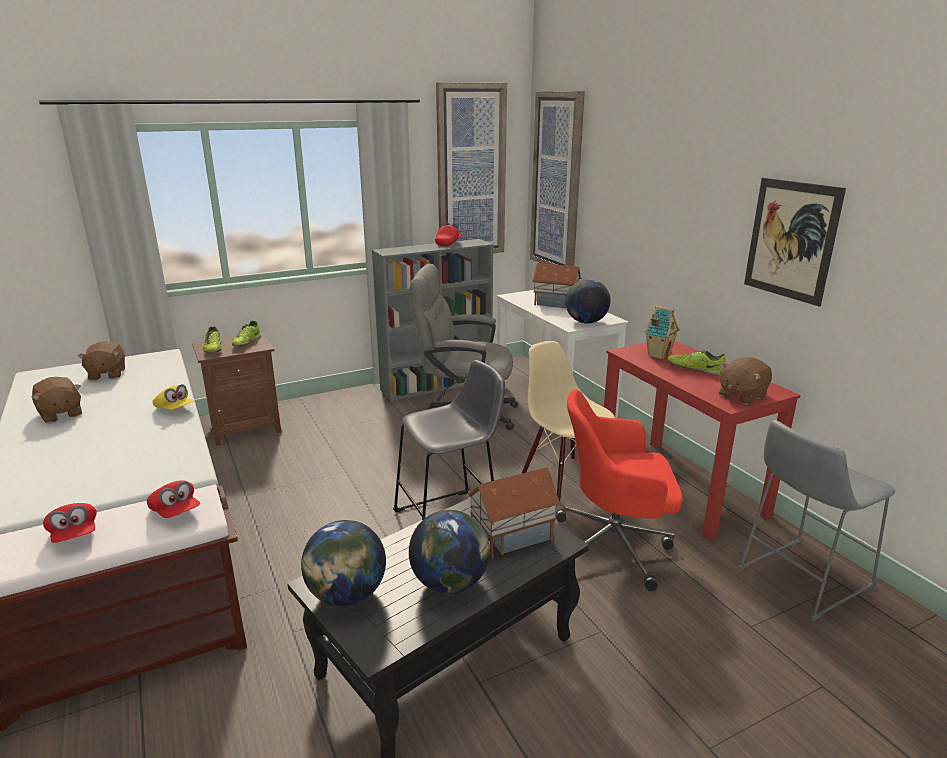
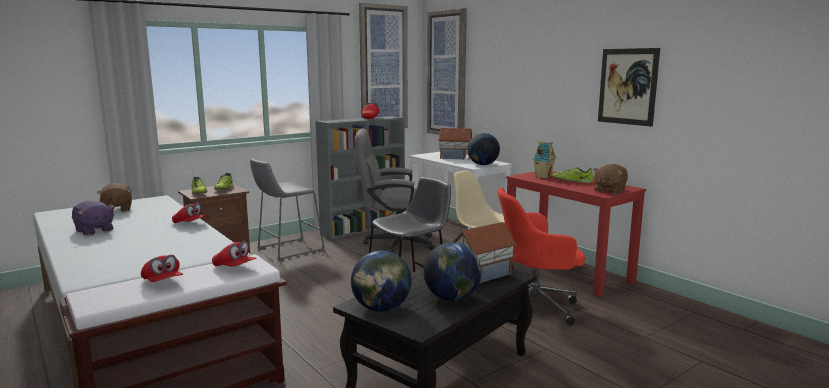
camera: 10 degrees left, 10 degrees down
brown plush toy [31,377,82,423] -> purple plush toy [72,201,114,235]
yellow cap [152,384,194,410] -> red cap [172,203,207,223]
grey stool [739,420,895,621] -> grey stool moved to [250,158,325,261]

